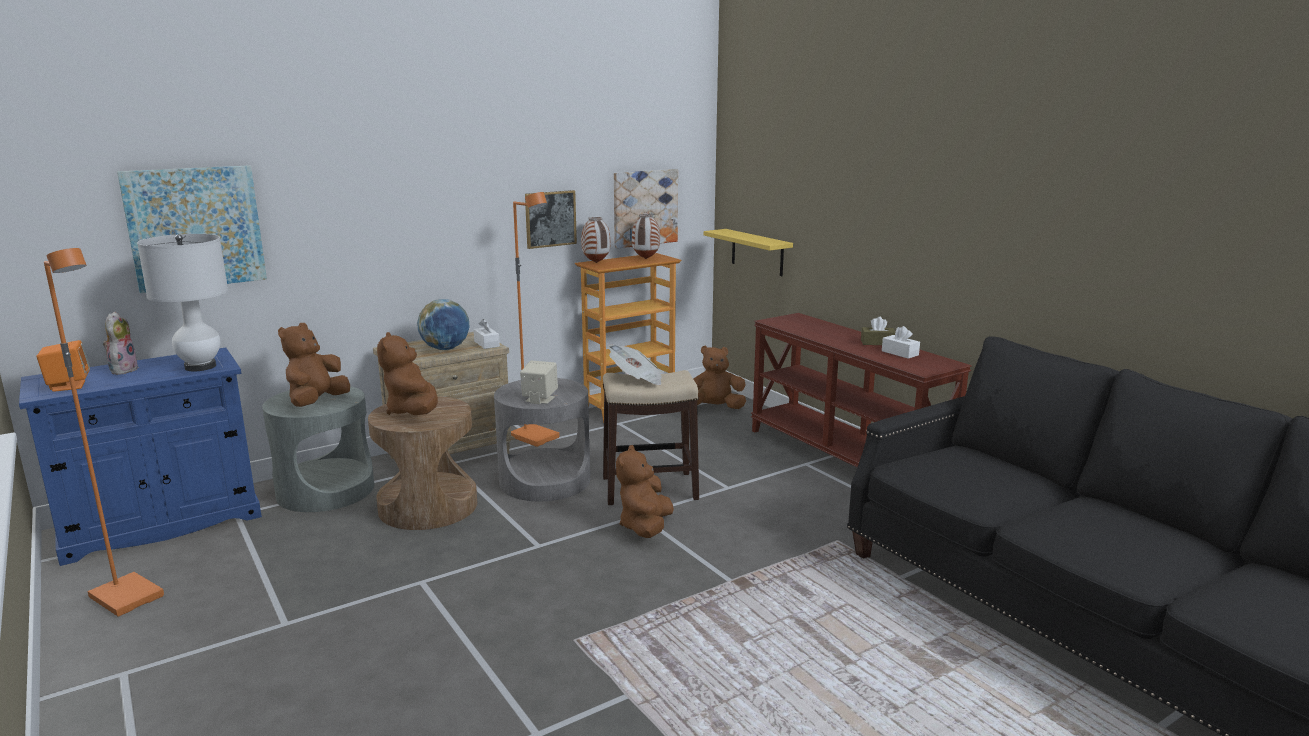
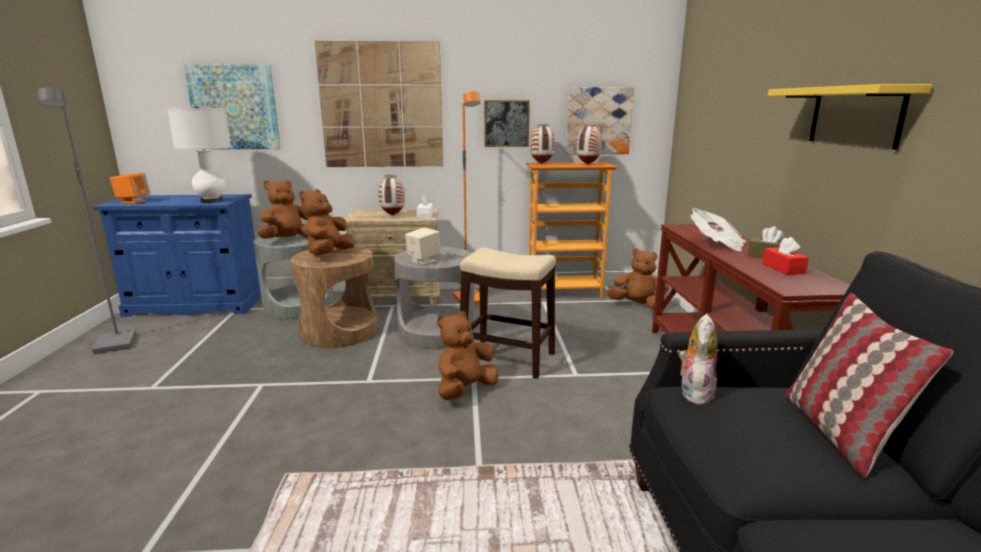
camera: 30 degrees right, 0 degrees up
orange floor lamp [44,248,164,617] -> grey floor lamp [37,88,136,354]
plush toy [103,311,139,375] -> plush toy moved to [679,314,718,405]
globe [417,299,470,350] -> vase [378,175,405,215]
newspaper [608,344,663,385] -> newspaper moved to [691,208,746,251]
yellow shelf [704,229,793,276] -> yellow shelf moved to [768,84,932,150]
white tissue box [882,326,920,359] -> red tissue box [762,237,809,275]
none -> picture [315,41,443,167]
none -> pillow [786,293,953,477]

